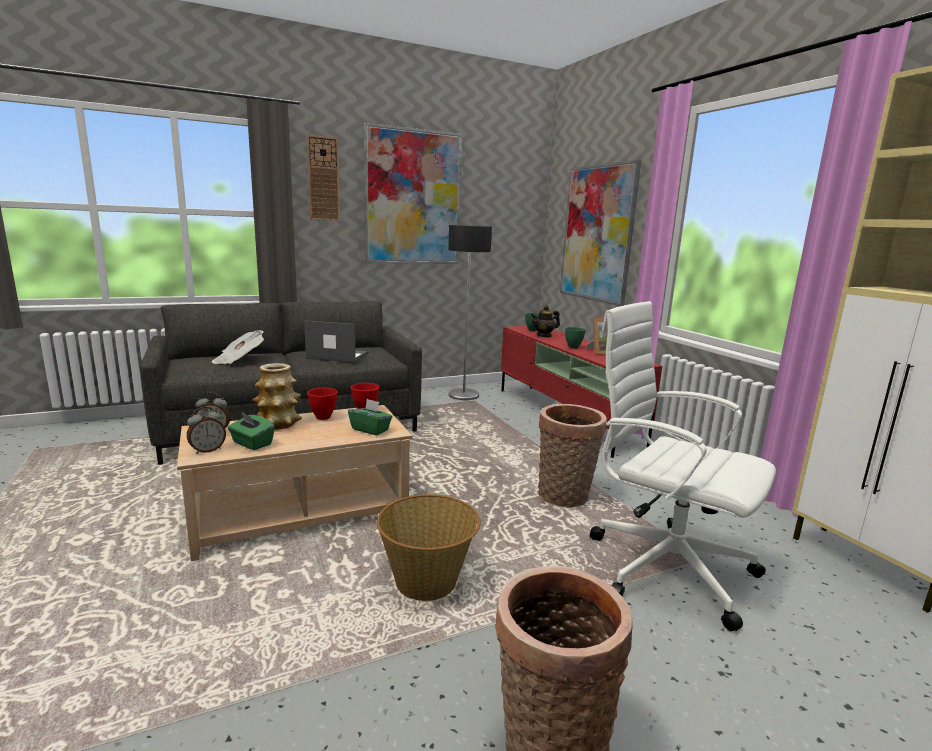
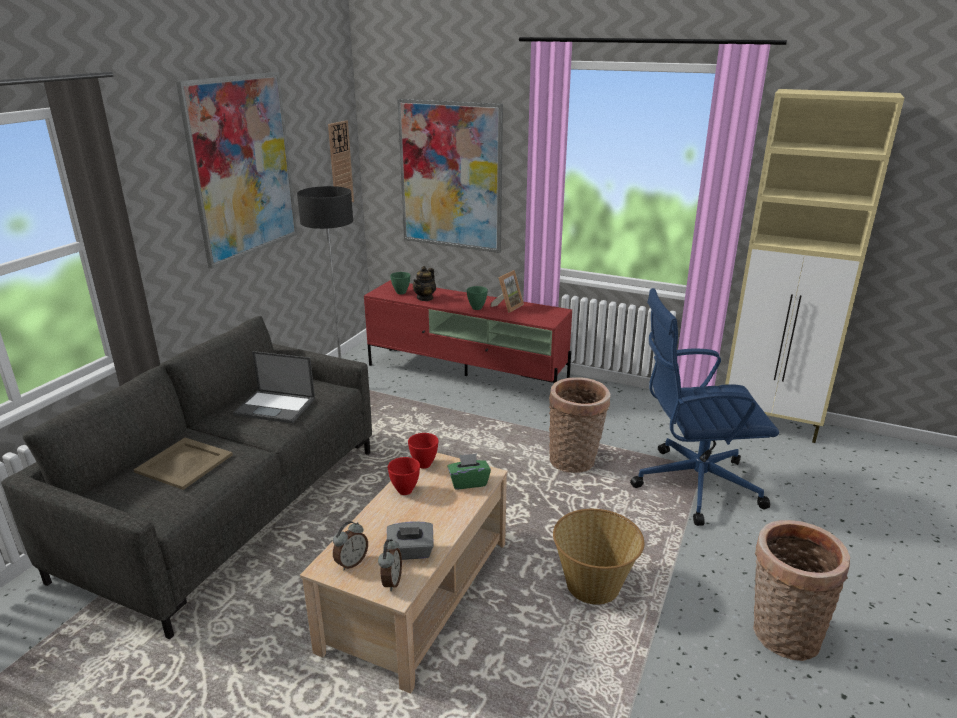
camera: 40 degrees left, 10 degrees up
newspaper [212,330,264,364] -> beige tray [134,438,233,490]
green tissue box [228,412,275,450] -> grey tissue box [387,522,434,560]
vase [252,363,302,430] -> none
laptop [304,320,369,362] -> laptop turned 135 degrees counterclockwise [233,351,315,423]
wall clock [307,135,340,221] -> wall clock moved to [328,121,354,202]
white office chair [590,301,776,632] -> blue office chair [630,288,779,526]

